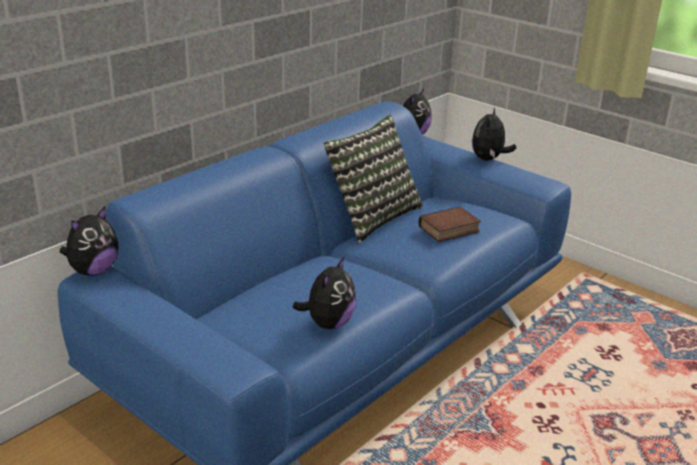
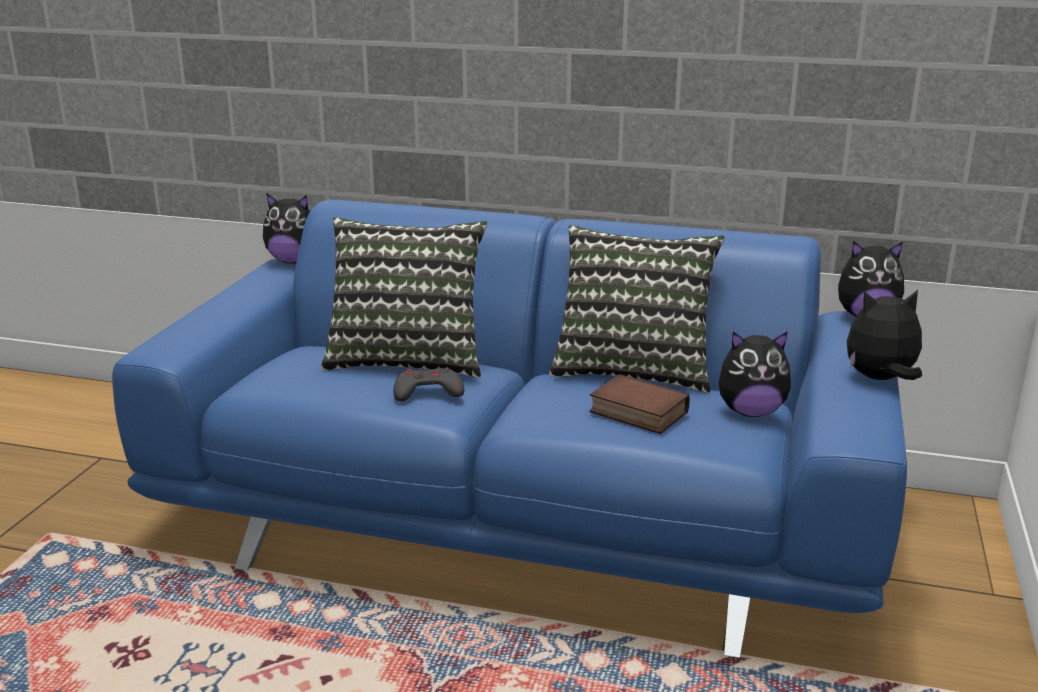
camera: 65 degrees right, 5 degrees down
plush toy [293,257,356,329] -> plush toy moved to [719,331,791,417]
none -> pillow [321,217,487,378]
none -> grey game controller [393,368,464,401]

